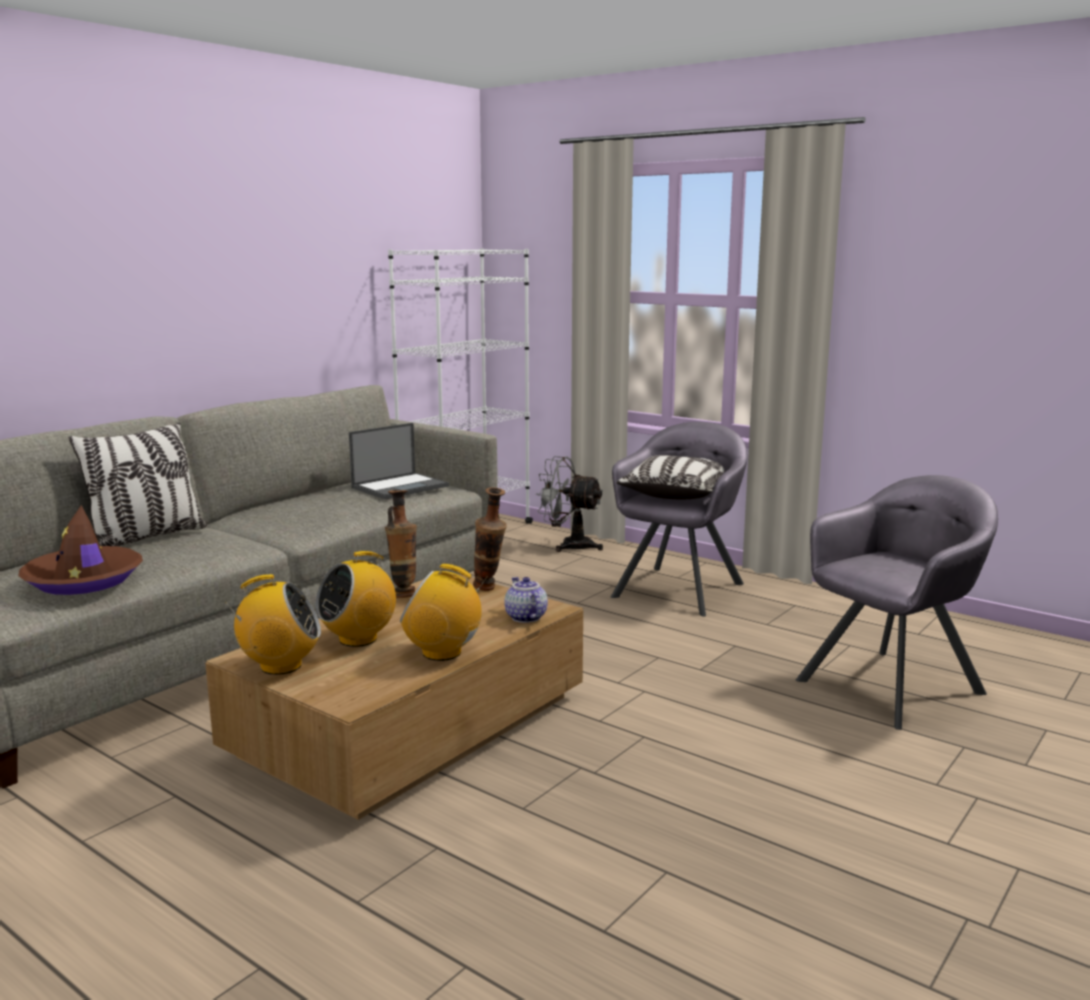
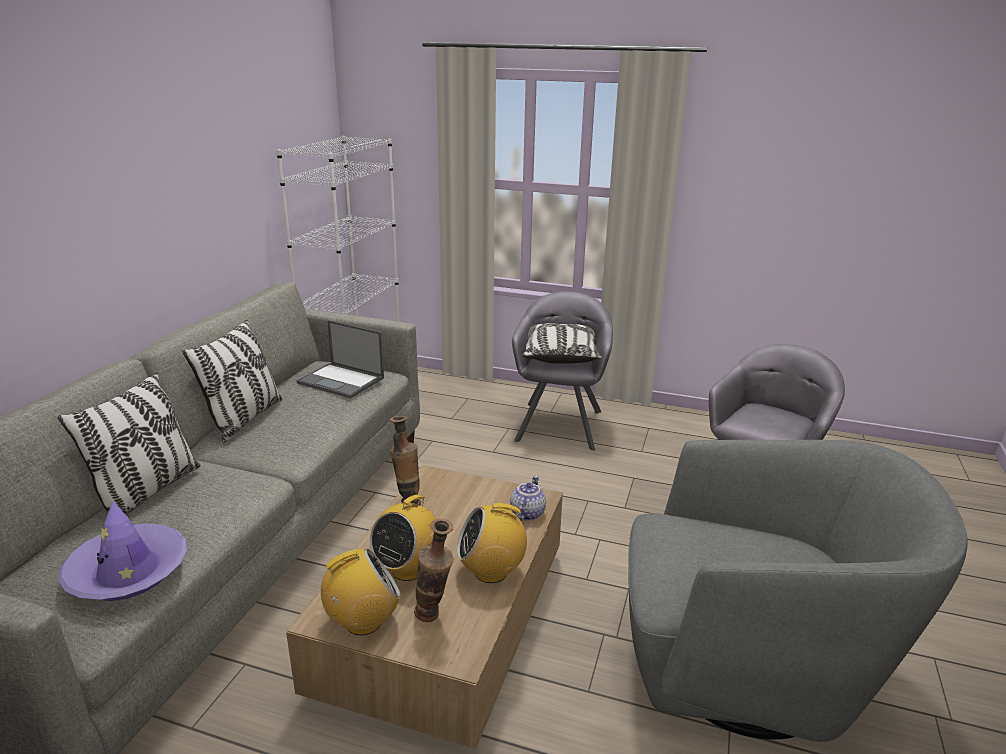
camera: 20 degrees left, 10 degrees up
brown hat [18,505,143,595] -> purple hat [58,501,187,601]
laptop [349,423,449,499] -> laptop turned 90 degrees clockwise [297,320,384,399]
vase [473,487,506,591] -> vase moved to [414,519,454,622]
teapot [504,577,548,623] -> teapot turned 60 degrees clockwise [510,476,546,521]
grey fan [536,456,603,552] -> none
none -> pillow [182,319,282,442]
none -> grey armchair [628,440,967,742]

